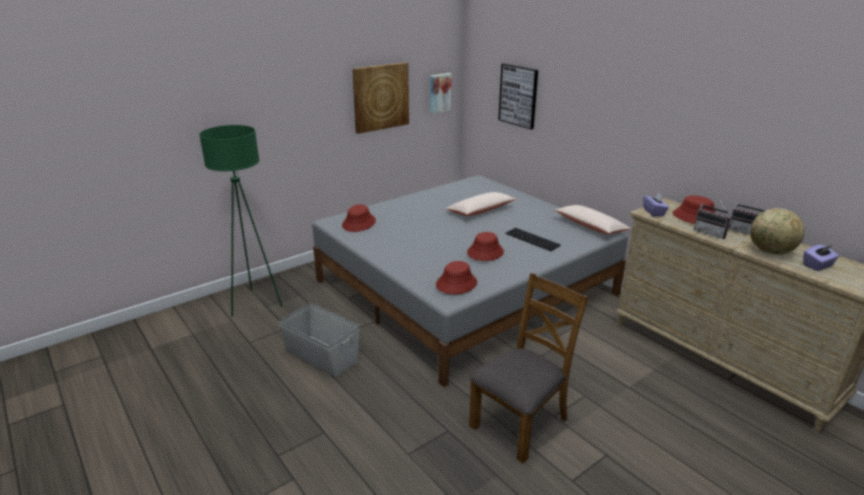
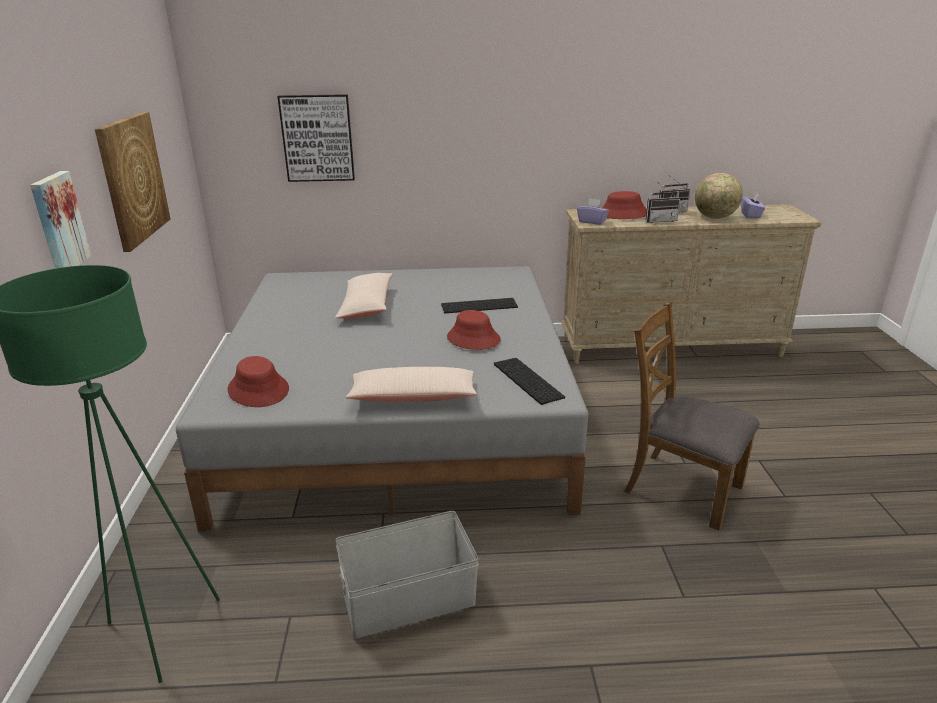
camera: 55 degrees left, 0 degrees up
picture [430,73,452,114] -> picture moved to [30,171,92,269]
red hat [436,261,477,294] -> keyboard [494,358,565,405]
brown chair [469,273,588,464] -> brown chair turned 45 degrees counterclockwise [624,303,760,531]
beige pillow [555,205,631,235] -> beige pillow moved to [346,367,477,402]

